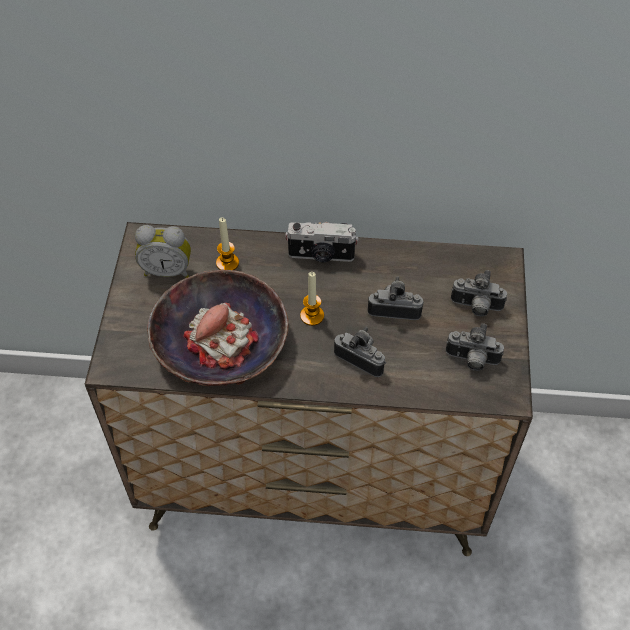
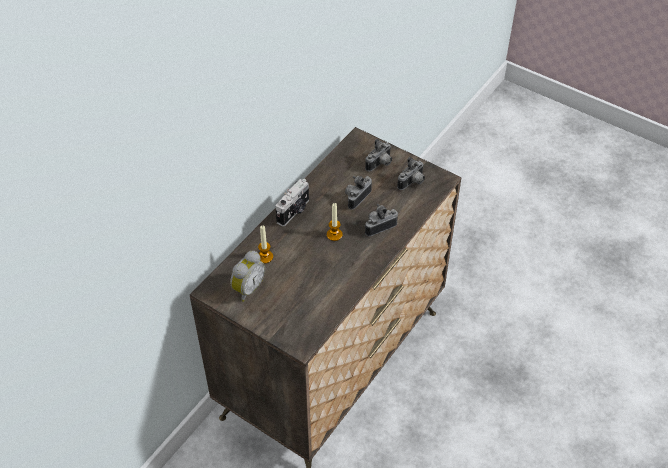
camera: 60 degrees left, 5 degrees down
bowl [147,270,289,386] -> none

